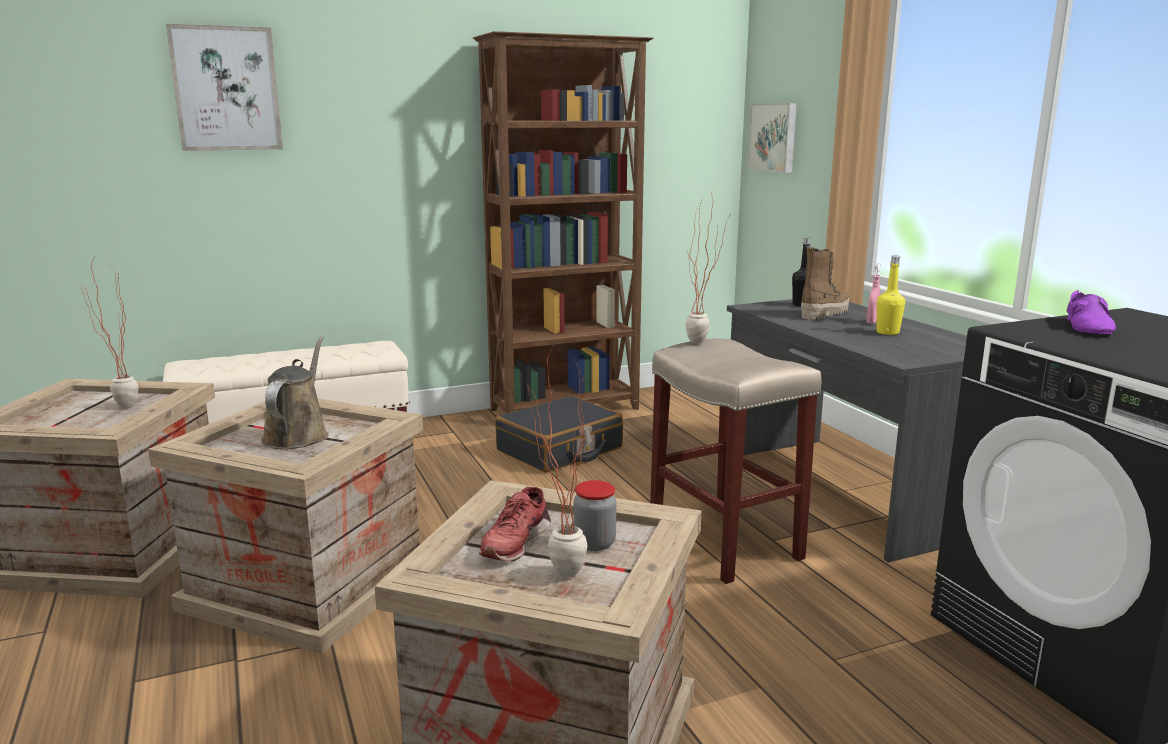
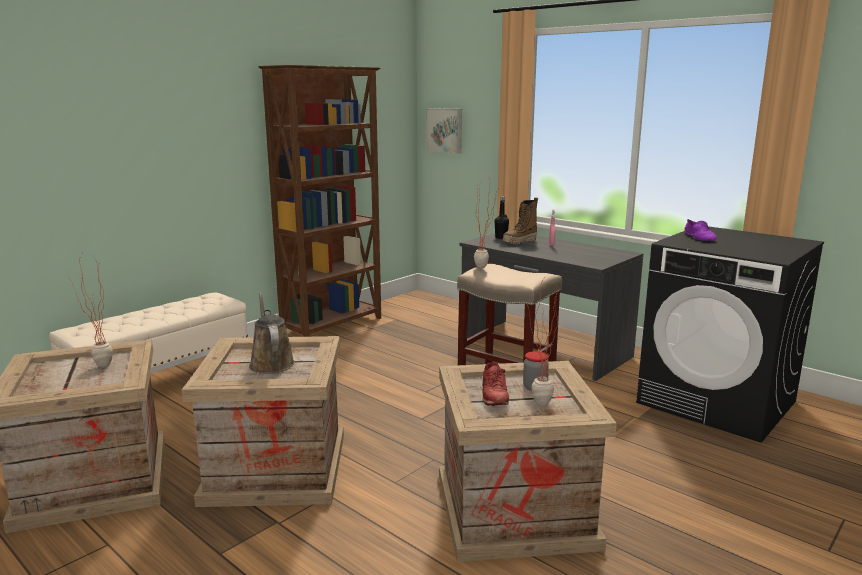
camera: 25 degrees left, 0 degrees up
picture [166,24,283,151] -> none
black suitcase [495,396,623,472] -> none
boot [801,247,849,320] -> boot turned 150 degrees counterclockwise [503,197,538,244]
yellow bottle [877,256,905,335] -> none

